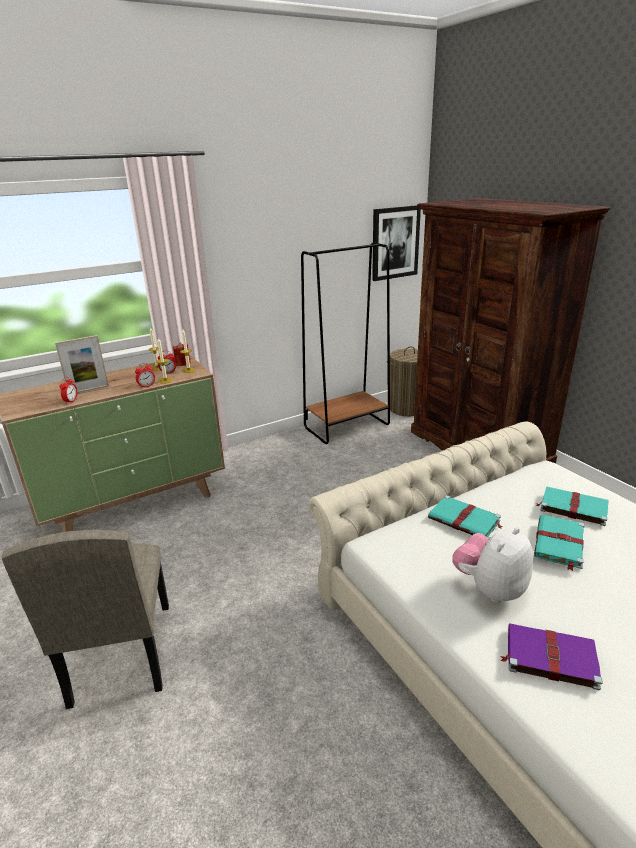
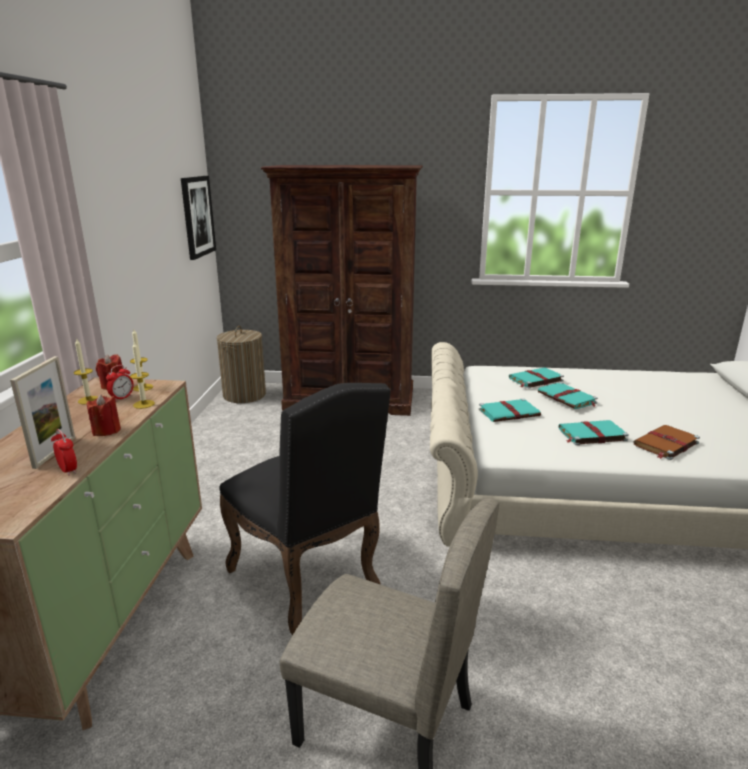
camera: 55 degrees left, 5 degrees down
alarm clock [135,363,155,389] -> none
clothes rack [301,242,390,444] -> none
plush toy [452,527,534,602] -> turquoise book [559,420,629,445]
purple book [500,623,603,690] -> brown book [633,425,700,460]
none -> red candle [87,394,121,436]
none -> black chair [219,383,391,635]

